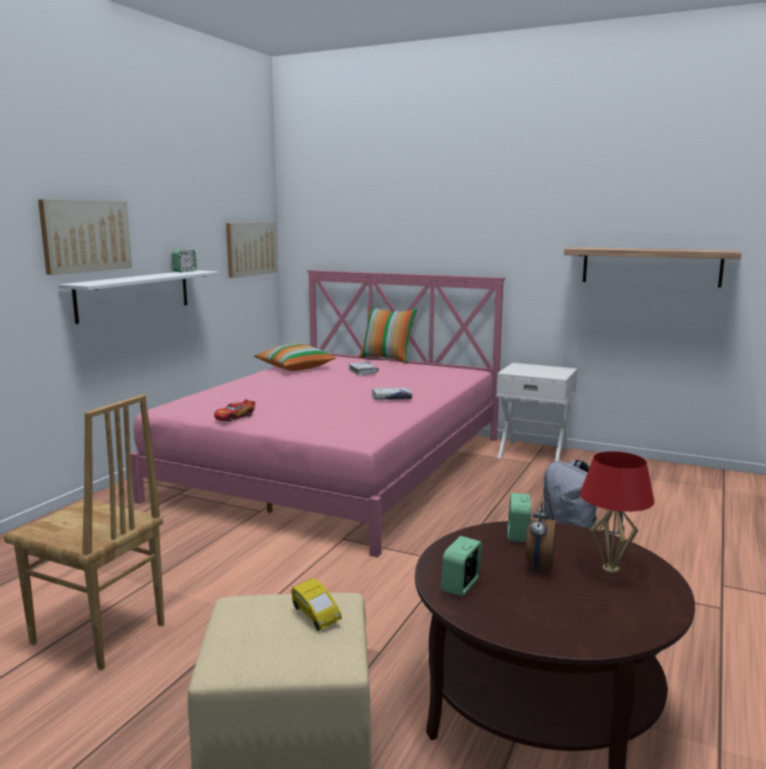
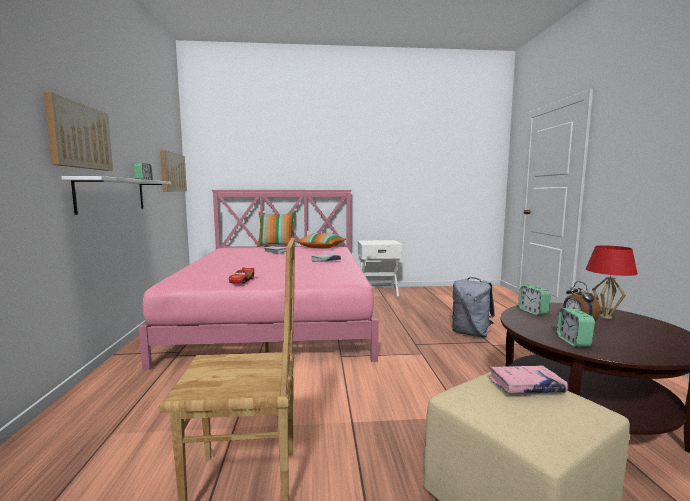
camera: 30 degrees left, 5 degrees down
pillow [254,344,336,371] -> pillow moved to [296,233,346,249]
yellow toy car [291,578,342,631] -> pink book [489,366,568,394]
shelf [564,247,742,287] -> none

